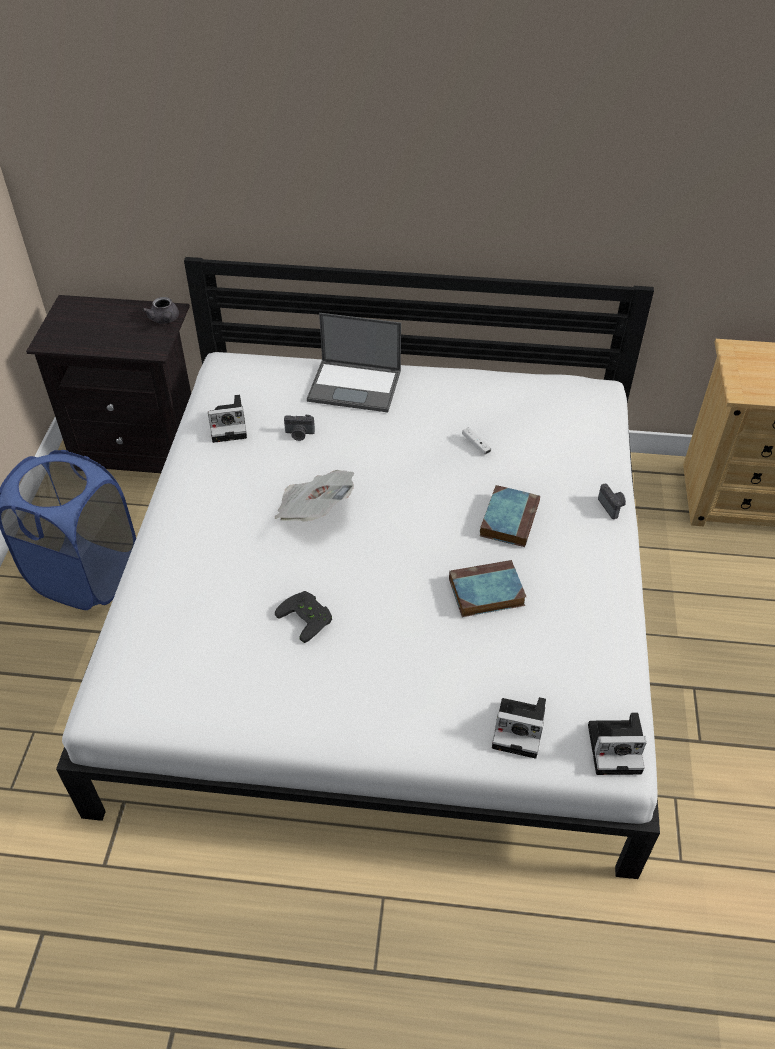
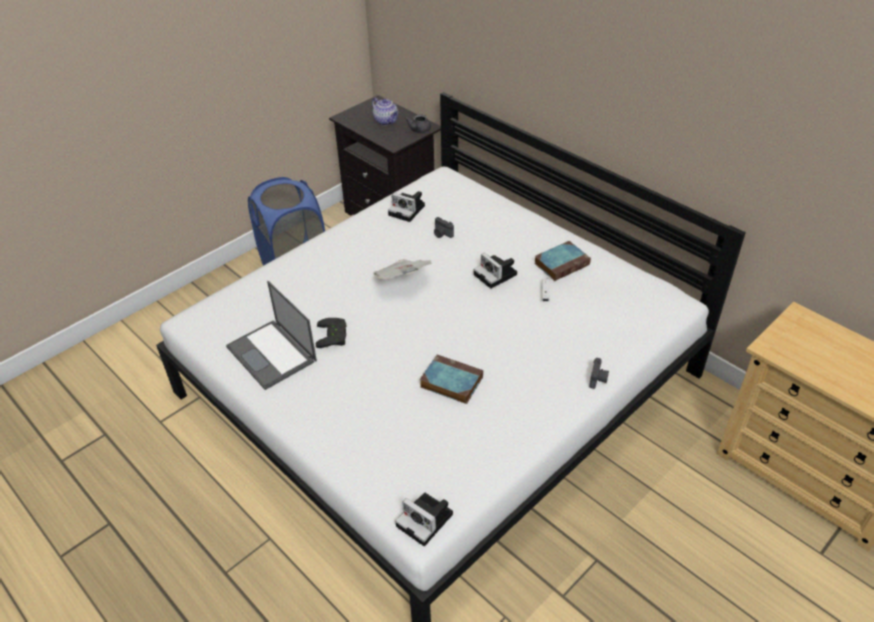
camera: 40 degrees right, 5 degrees down
laptop [307,313,401,412] -> laptop moved to [226,281,317,390]
book [480,485,540,547] -> book moved to [534,241,591,281]
camera [492,697,546,759] -> camera moved to [474,253,517,289]
none -> teapot [372,98,398,125]

